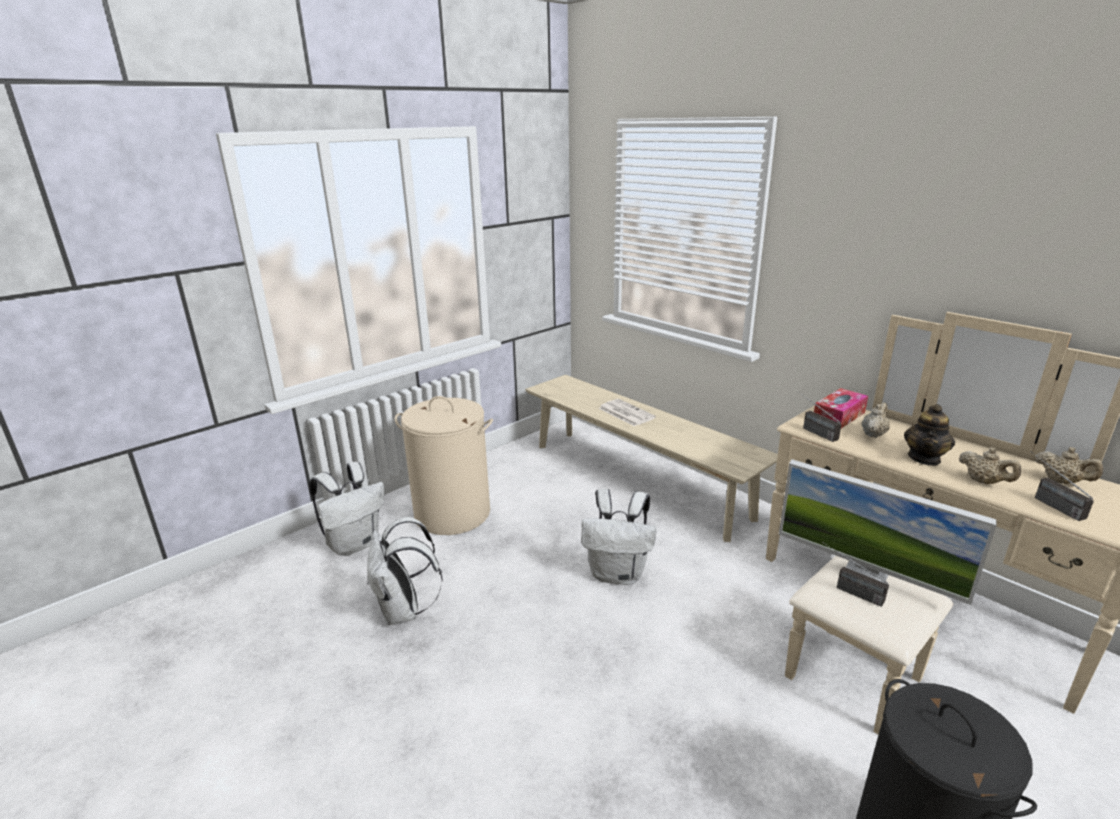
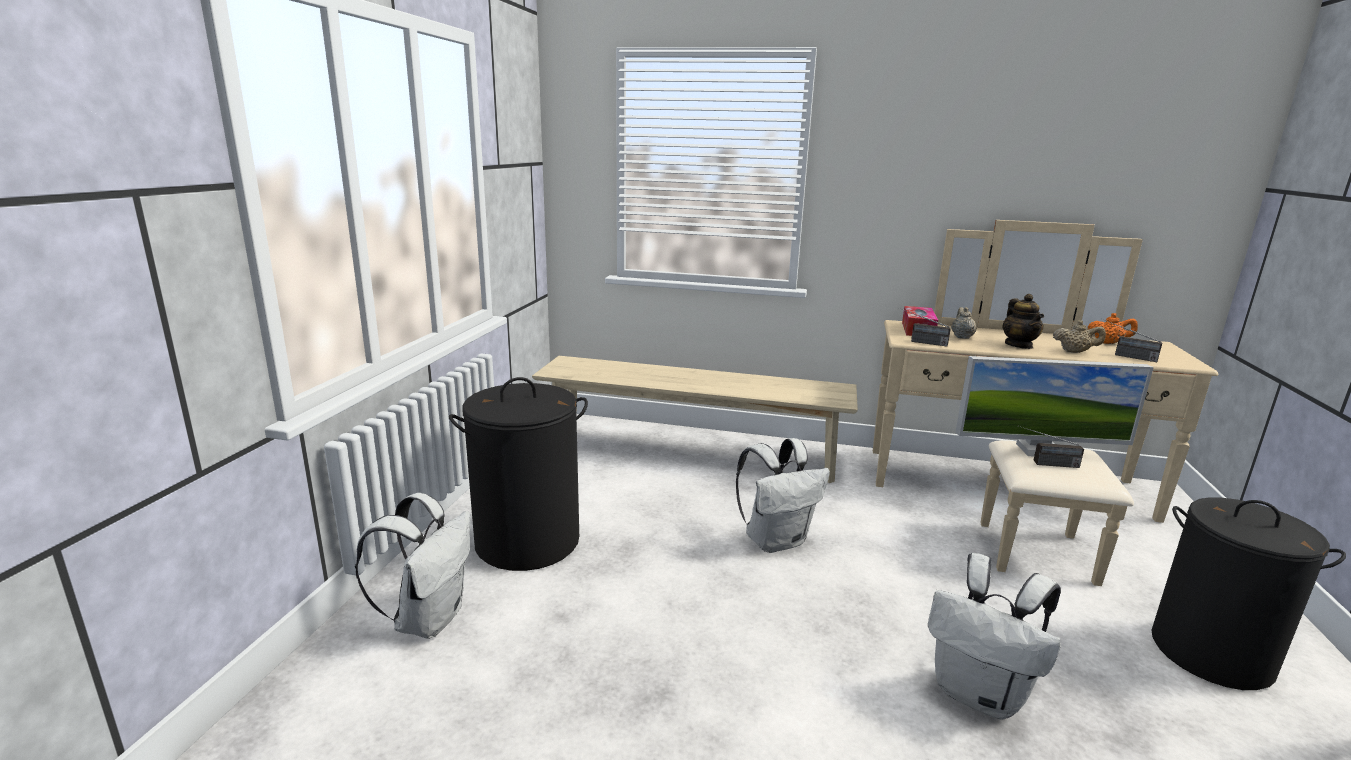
camera: 35 degrees left, 5 degrees down
white backpack [367,517,443,625] -> white backpack moved to [928,553,1061,720]
beige laundry basket [395,396,493,535] -> black laundry basket [449,377,588,571]
newspaper [599,399,656,426] -> none
beige teapot [1035,447,1103,484] -> orange teapot [1088,313,1138,344]

